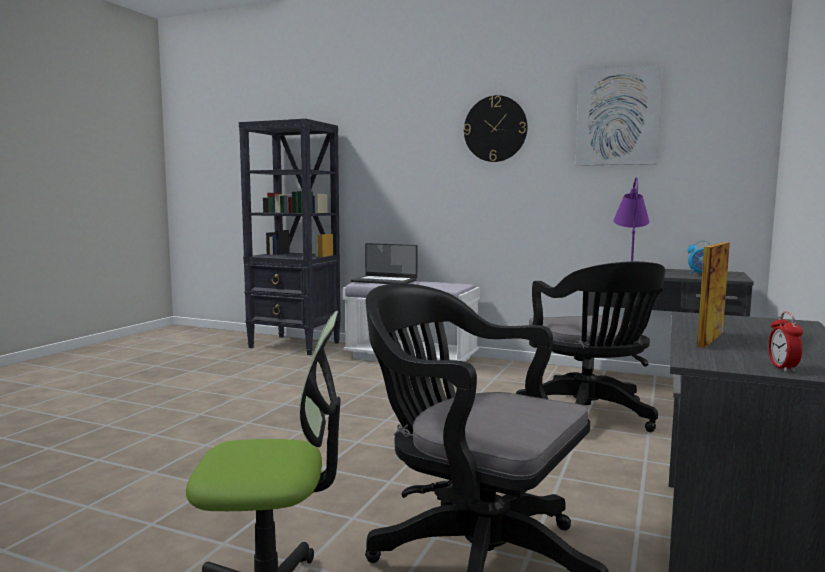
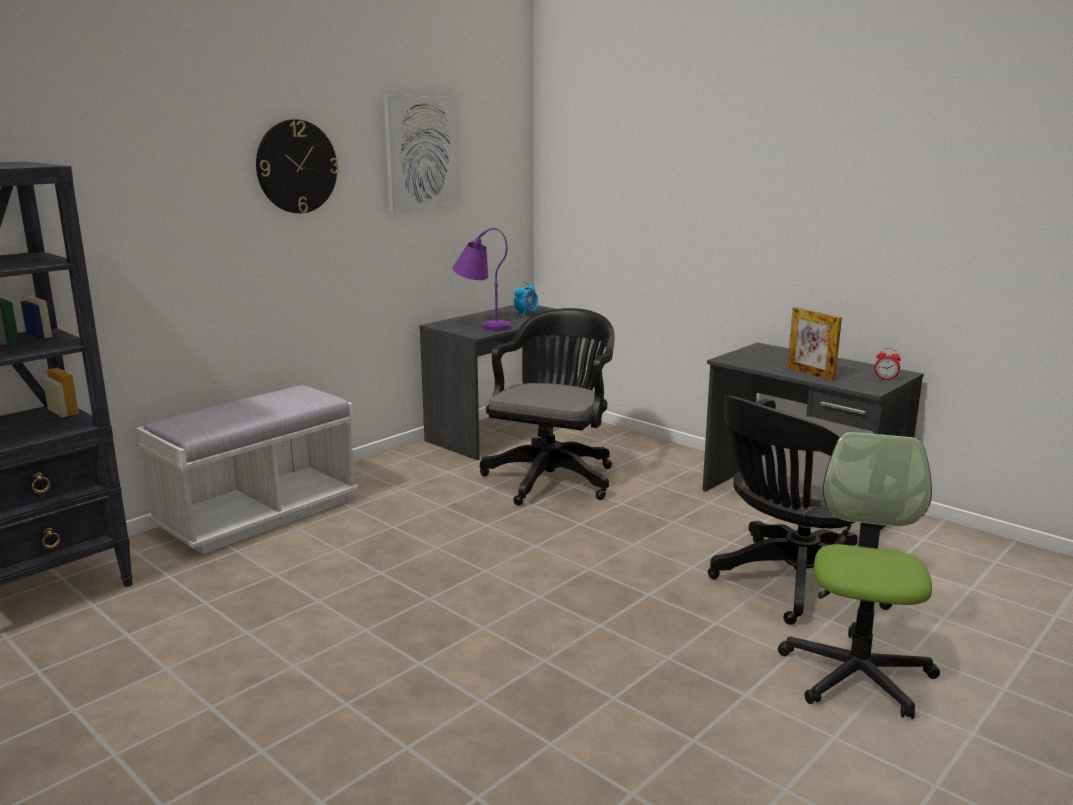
camera: 70 degrees left, 10 degrees up
laptop [351,243,418,284] -> none
black office chair [515,261,665,432] -> black office chair turned 75 degrees counterclockwise [480,308,614,505]

